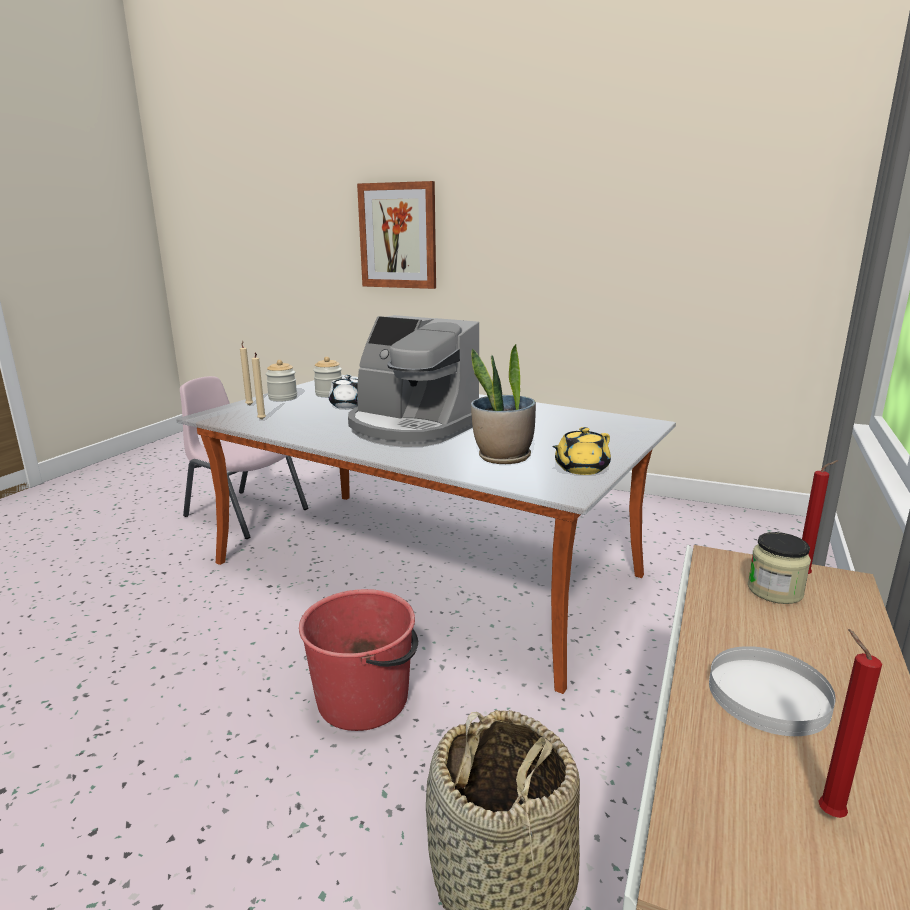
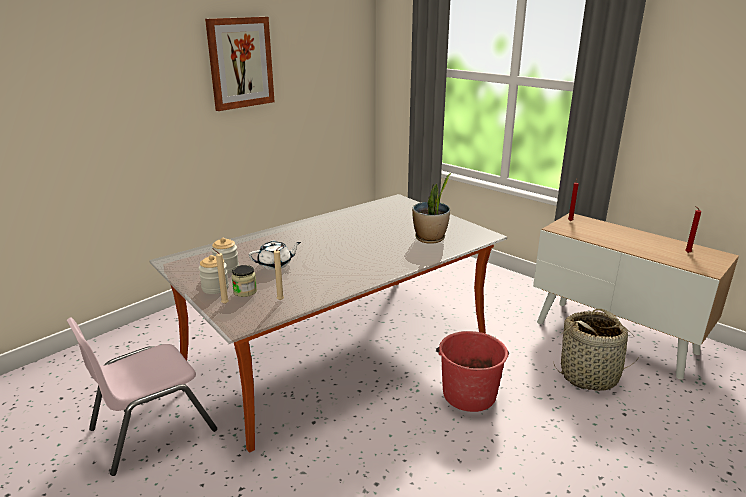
camera: 70 degrees left, 5 degrees up
coffee machine [348,315,479,447] -> none
picture [357,181,436,289] -> picture moved to [205,17,275,111]
yellow teapot [552,427,611,475] -> none
white plate [709,646,836,736] -> none
jar [748,532,811,604] -> jar moved to [231,265,257,297]

